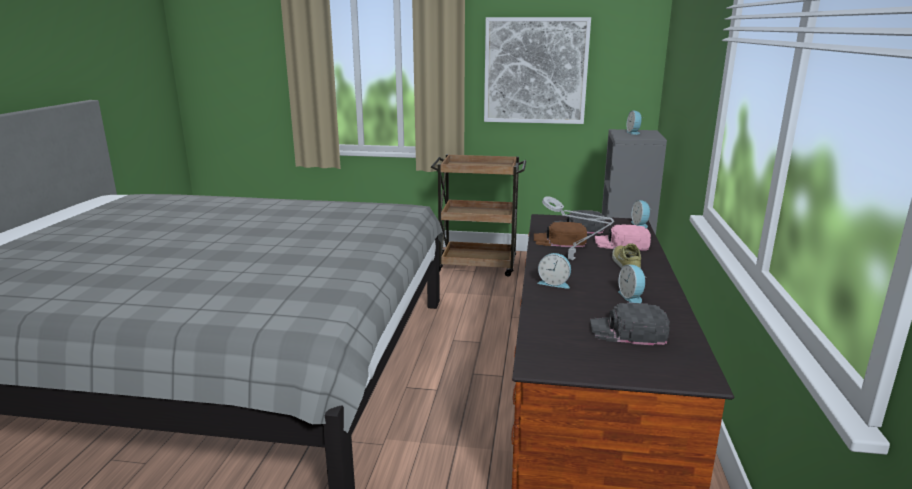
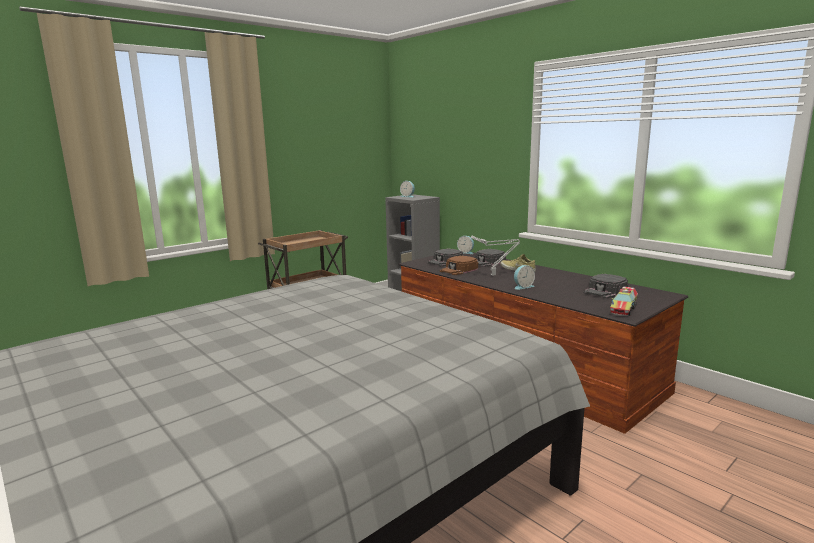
camera: 50 degrees left, 5 degrees down
picture [484,17,591,124] -> none
pink cap [595,224,651,251] -> black cap [475,249,506,267]
alarm clock [618,265,647,303] -> none
none -> toy truck [610,286,638,316]

